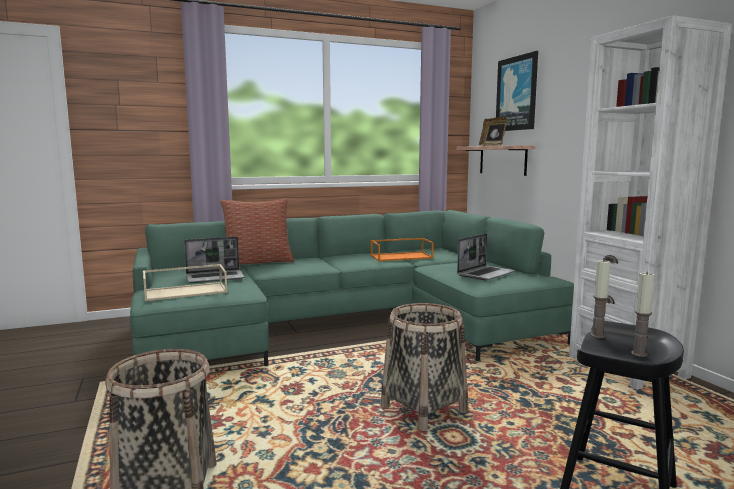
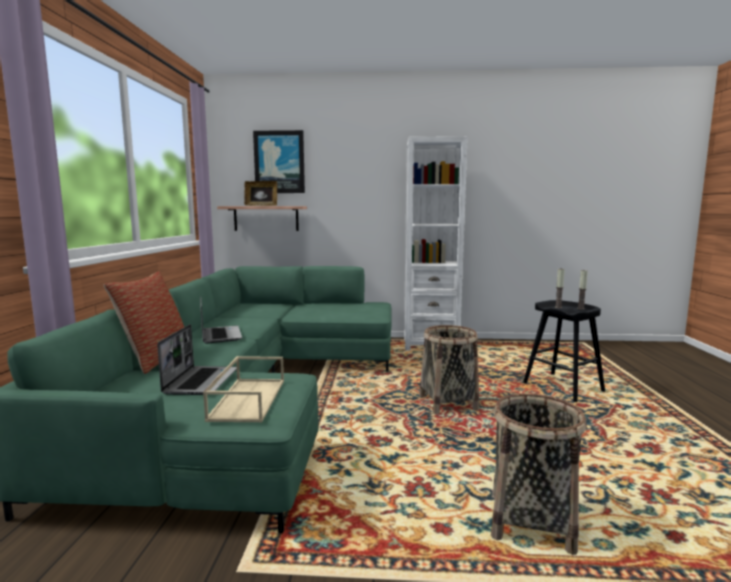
camera: 65 degrees left, 0 degrees up
orange tray [371,238,433,261] -> none
laptop [457,234,515,280] -> laptop moved to [200,297,242,344]

